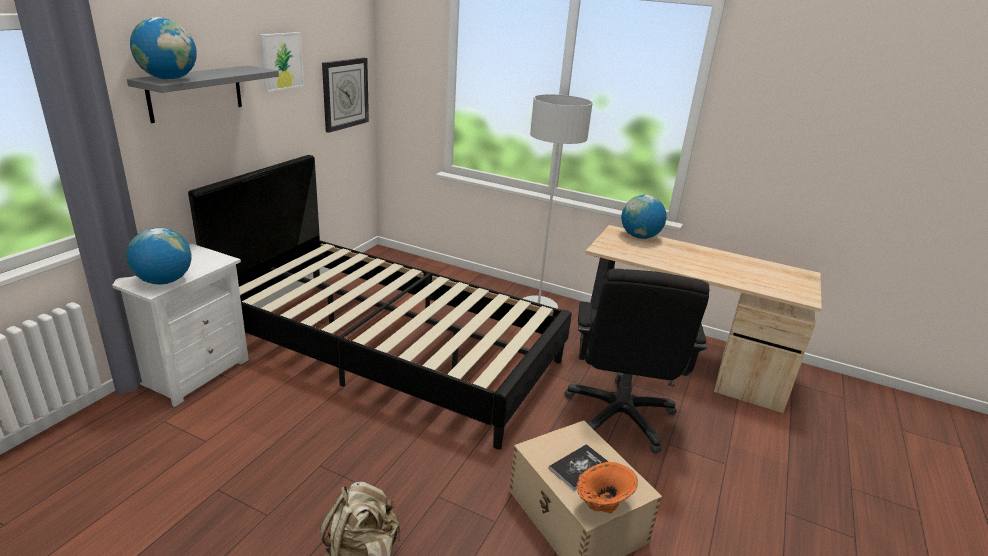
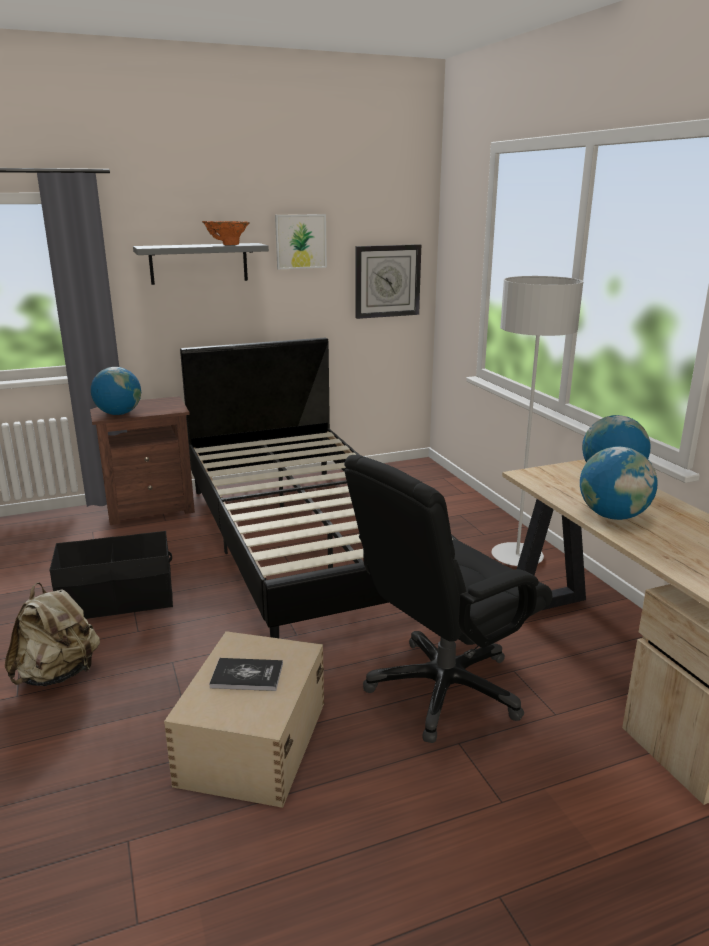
camera: 45 degrees right, 5 degrees down
white nightstand [112,243,249,407] -> brown nightstand [90,396,195,525]
globe [130,17,197,80] -> globe moved to [580,446,658,520]
orange vase [577,462,638,513] -> orange vase moved to [202,221,249,245]
none -> black storage box [49,531,173,619]

